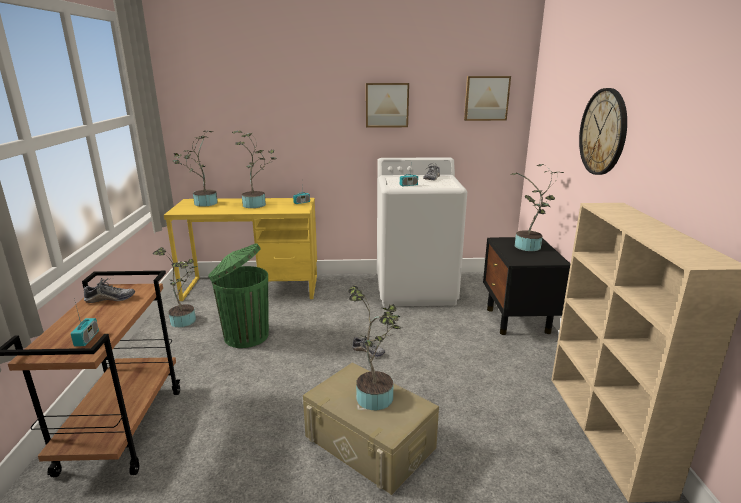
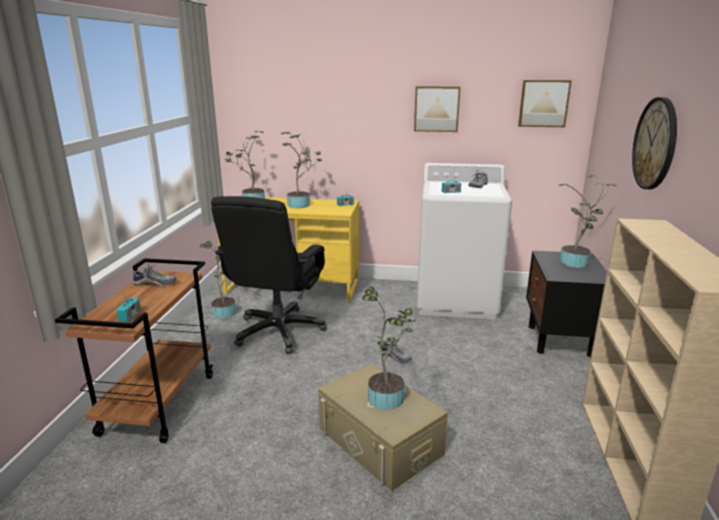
camera: 10 degrees right, 0 degrees up
green trash can [208,243,269,348] -> black office chair [211,196,327,354]

